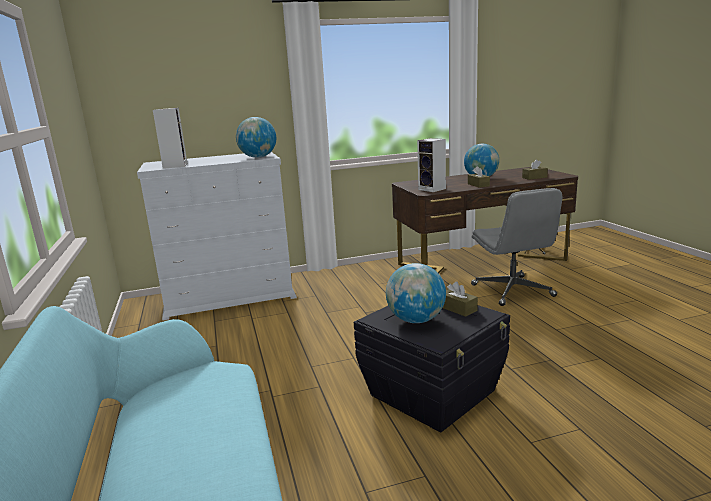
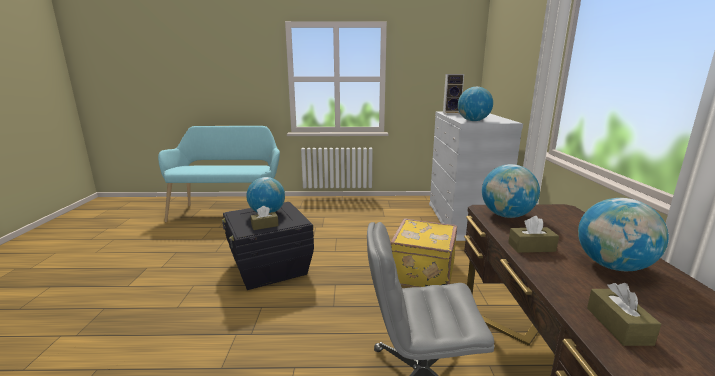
camera: 105 degrees right, 0 degrees up
speaker [417,138,446,192] -> globe [482,164,540,218]
none -> yellow suitcase [390,218,457,287]

